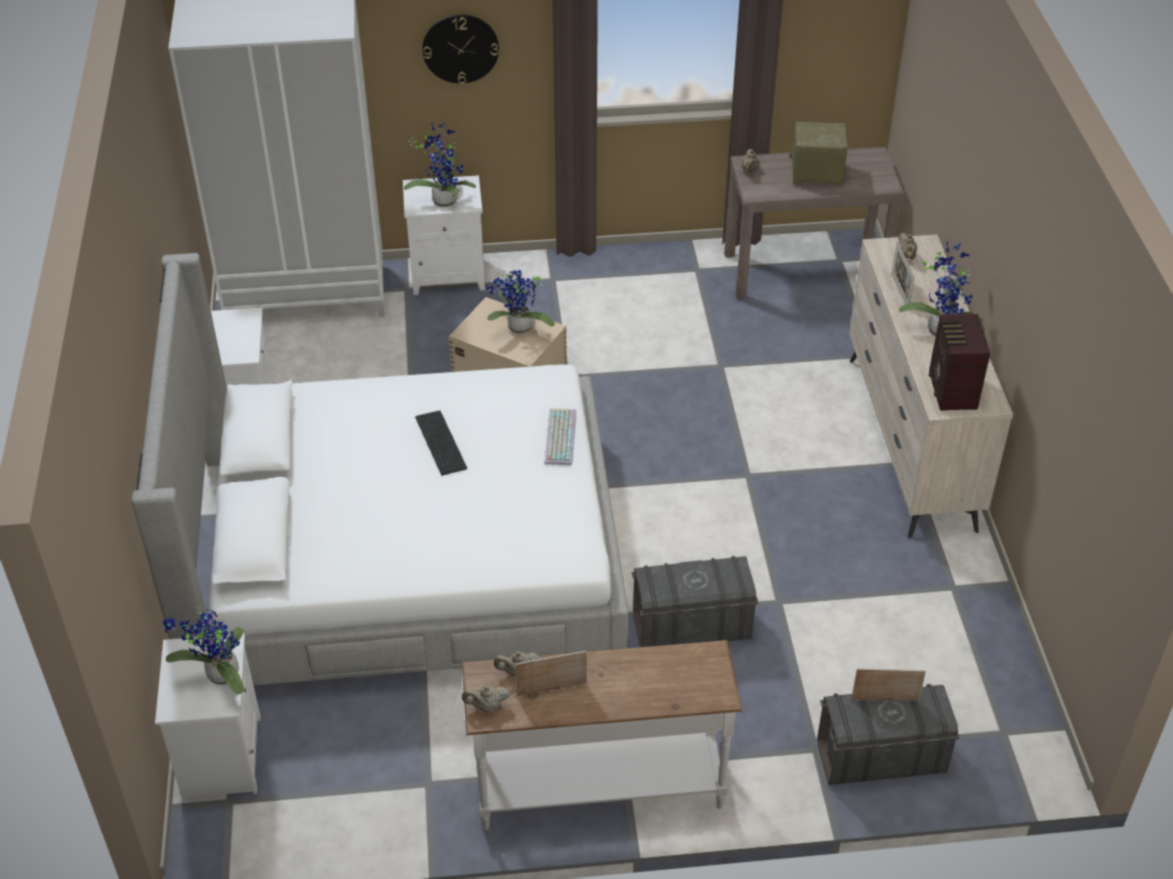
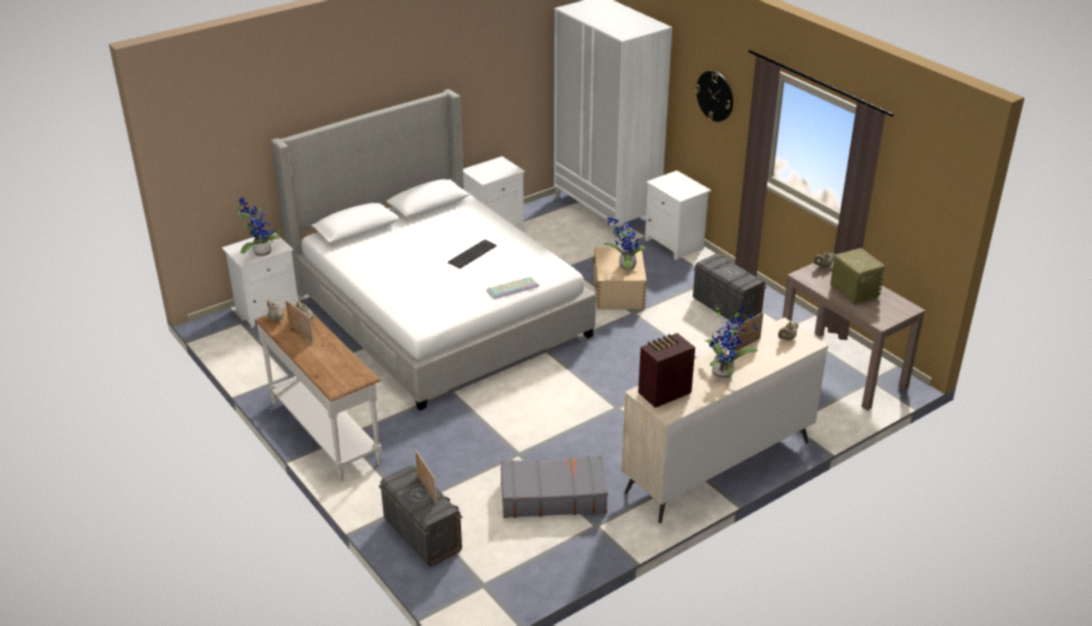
camera: 60 degrees right, 10 degrees down
potted plant [404,121,476,208] -> none
grey storage box [632,556,758,647] -> grey storage box moved to [693,254,767,325]
none -> grey suitcase [501,456,608,518]

